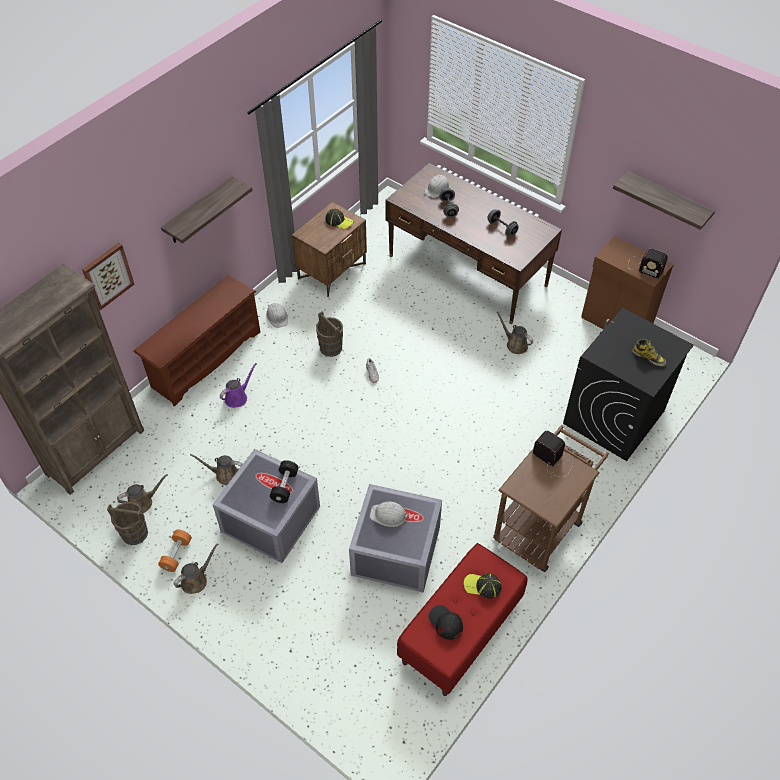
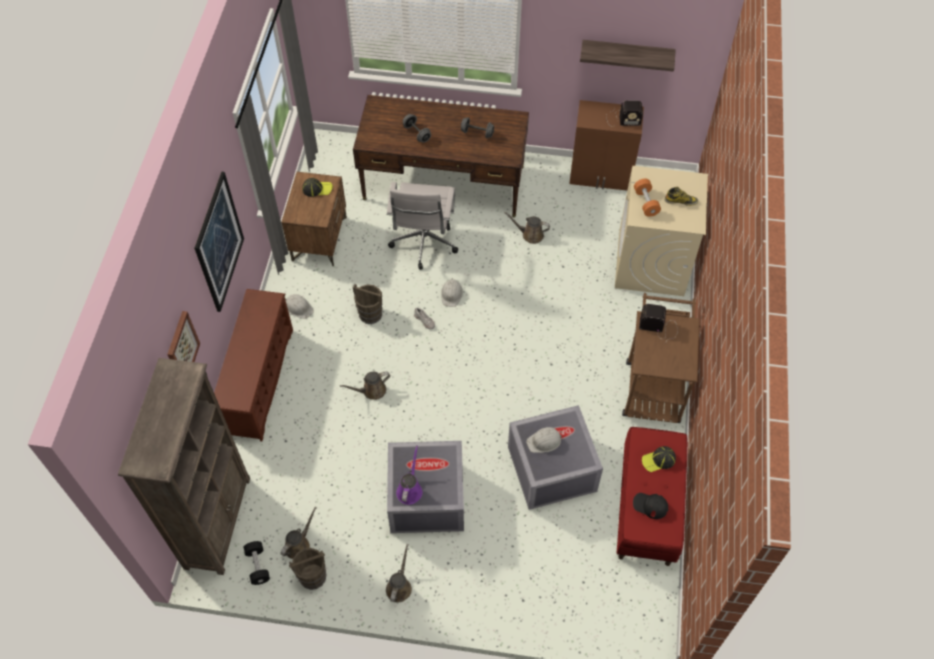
camera: 30 degrees left, 5 degrees up
orange dumbbell [158,530,192,572] -> orange dumbbell moved to [634,179,661,217]
shelf [161,176,253,243] -> picture [194,171,244,312]
brown watering can [190,454,243,485] -> brown watering can moved to [340,372,390,400]
purple watering can [220,363,257,408] -> purple watering can moved to [396,445,422,505]
black dumbbell [270,460,299,503] -> black dumbbell moved to [244,541,270,585]
white hard hat [424,175,450,198] -> white hard hat moved to [441,278,463,307]
black washing machine [563,308,694,461] -> beige washing machine [615,166,708,296]
none -> white office chair [387,182,458,270]

